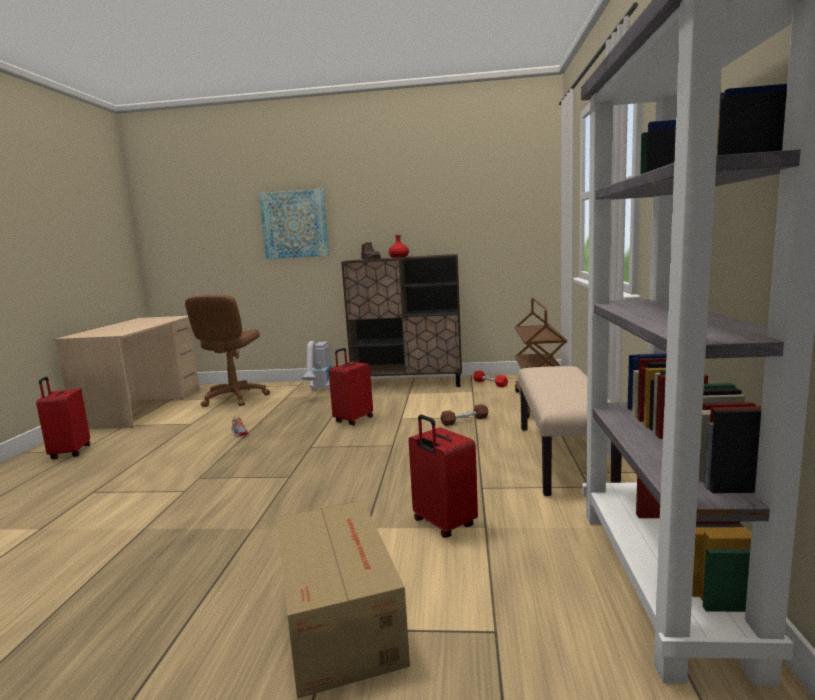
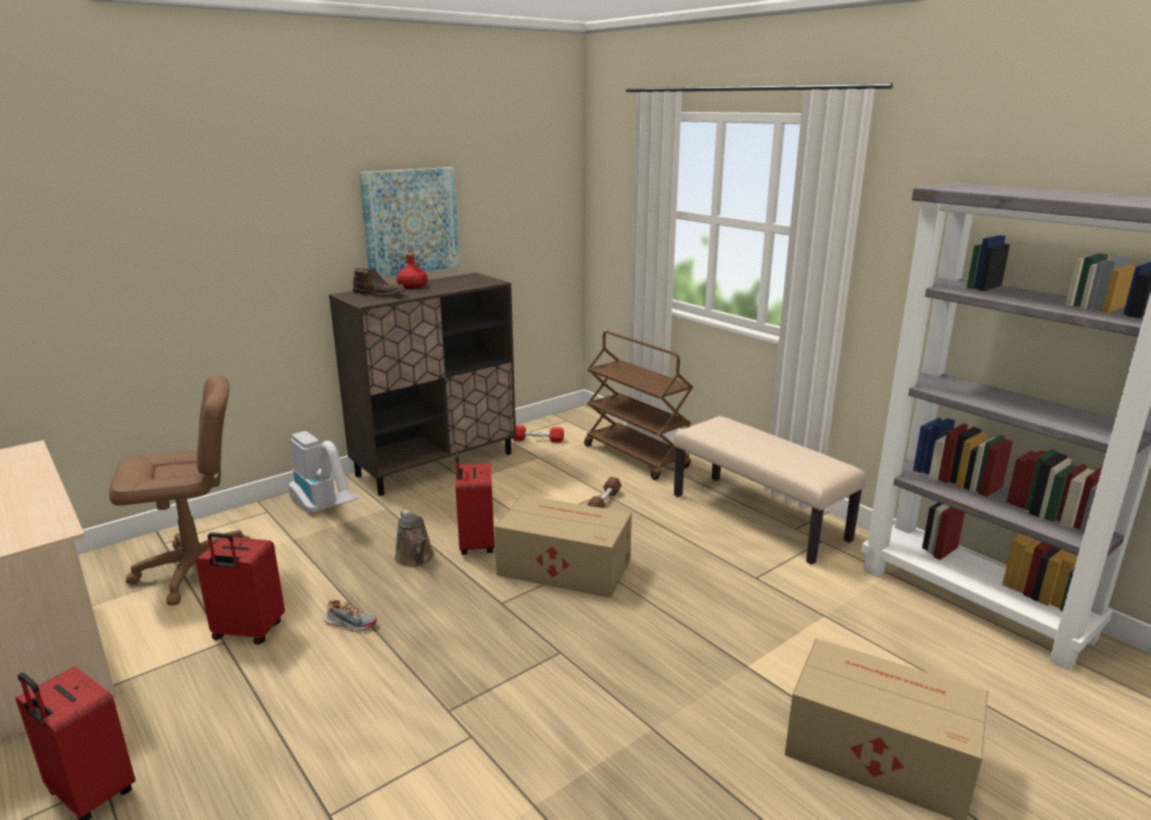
camera: 45 degrees left, 10 degrees up
brown office chair [185,295,270,407] -> brown office chair turned 75 degrees counterclockwise [109,376,251,605]
picture [259,189,329,259] -> picture moved to [359,167,460,277]
red suitcase [409,415,478,538] -> red suitcase moved to [195,532,285,645]
none -> brown watering can [394,509,434,567]
none -> cardboard box [494,495,632,598]

